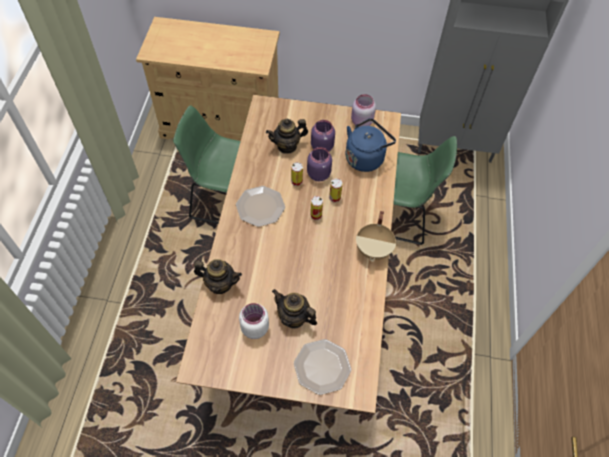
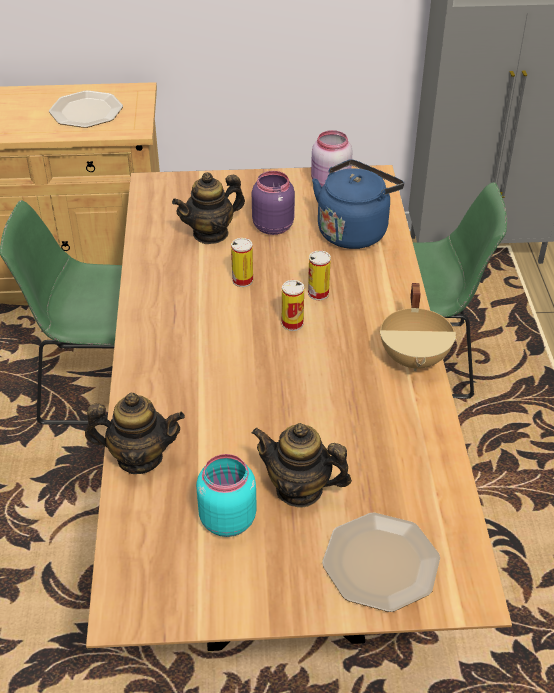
camera: 10 degrees left, 15 degrees down
plate [236,186,285,227] -> plate moved to [49,90,123,128]
white jar [239,303,269,339] -> turquoise jar [196,454,257,537]
purple jar [307,147,332,181] -> none

